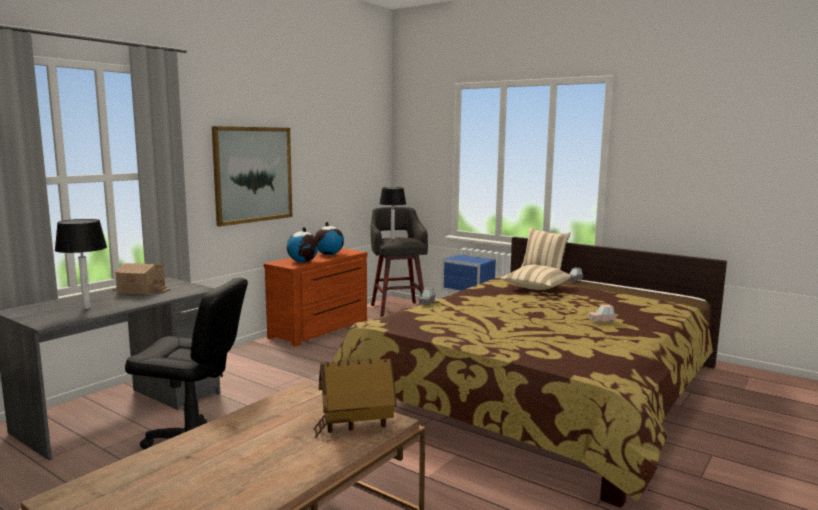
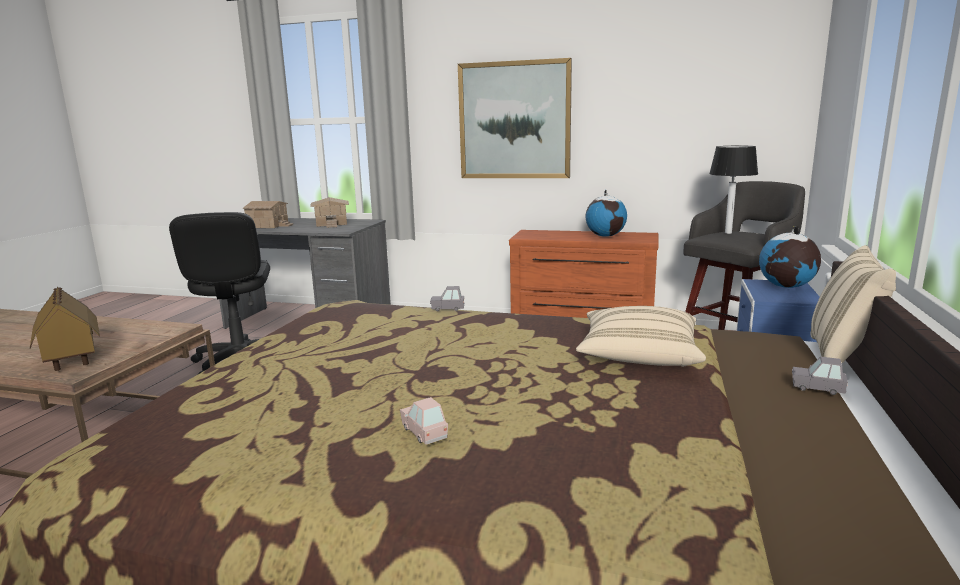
camera: 70 degrees right, 5 degrees up
table lamp [55,219,107,309] -> toy house [242,201,293,228]
globe [287,227,318,263] -> globe moved to [759,226,821,288]

